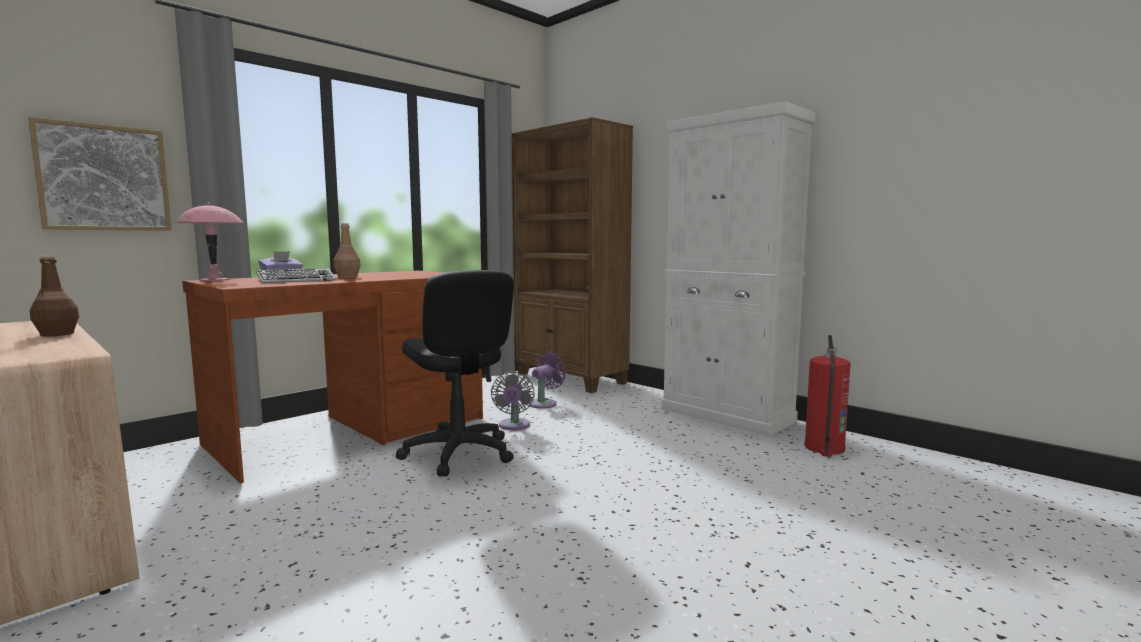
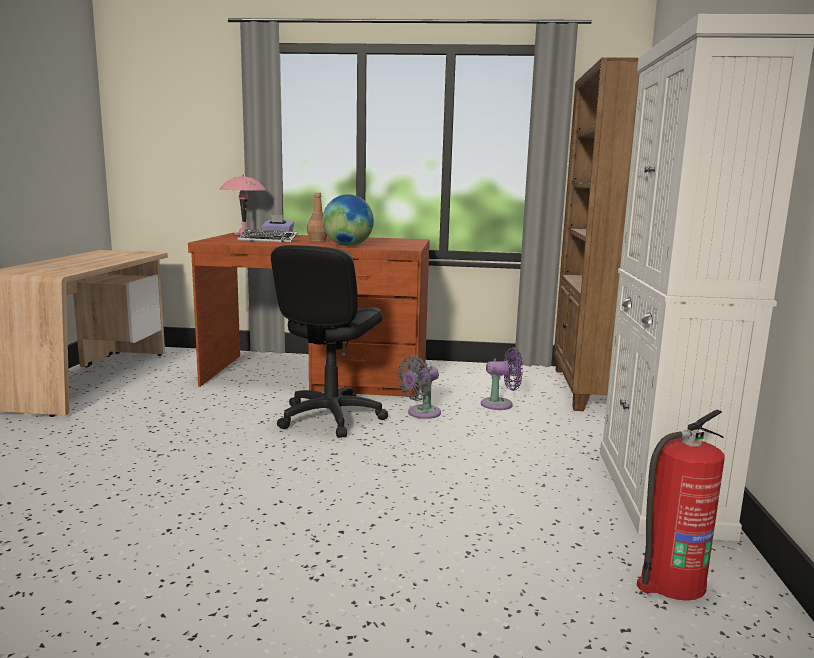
camera: 50 degrees right, 5 degrees up
picture [28,117,171,231] -> none
brown bottle [30,256,79,336] -> none
none -> globe [323,194,374,246]

